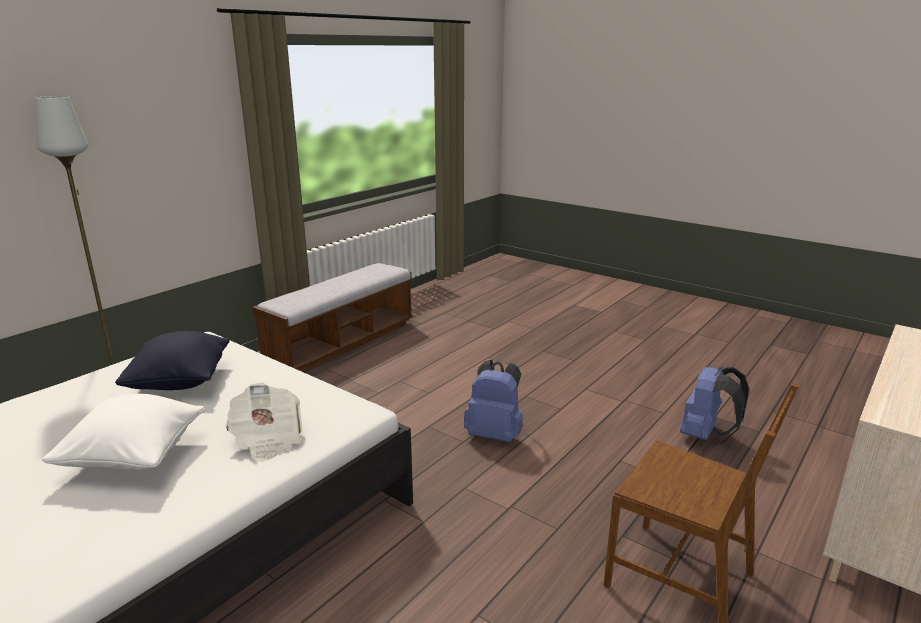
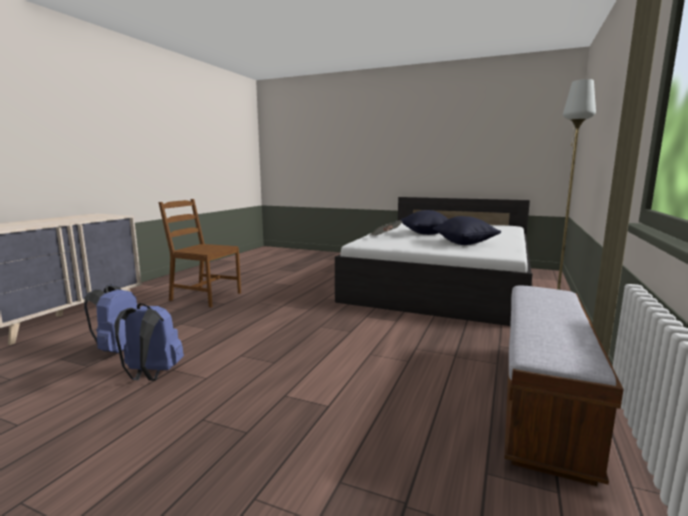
camera: 165 degrees right, 10 degrees down
white pillow [42,394,205,470] -> black pillow [400,210,448,235]
blue backpack [464,360,523,442] -> blue backpack moved to [114,303,184,381]

